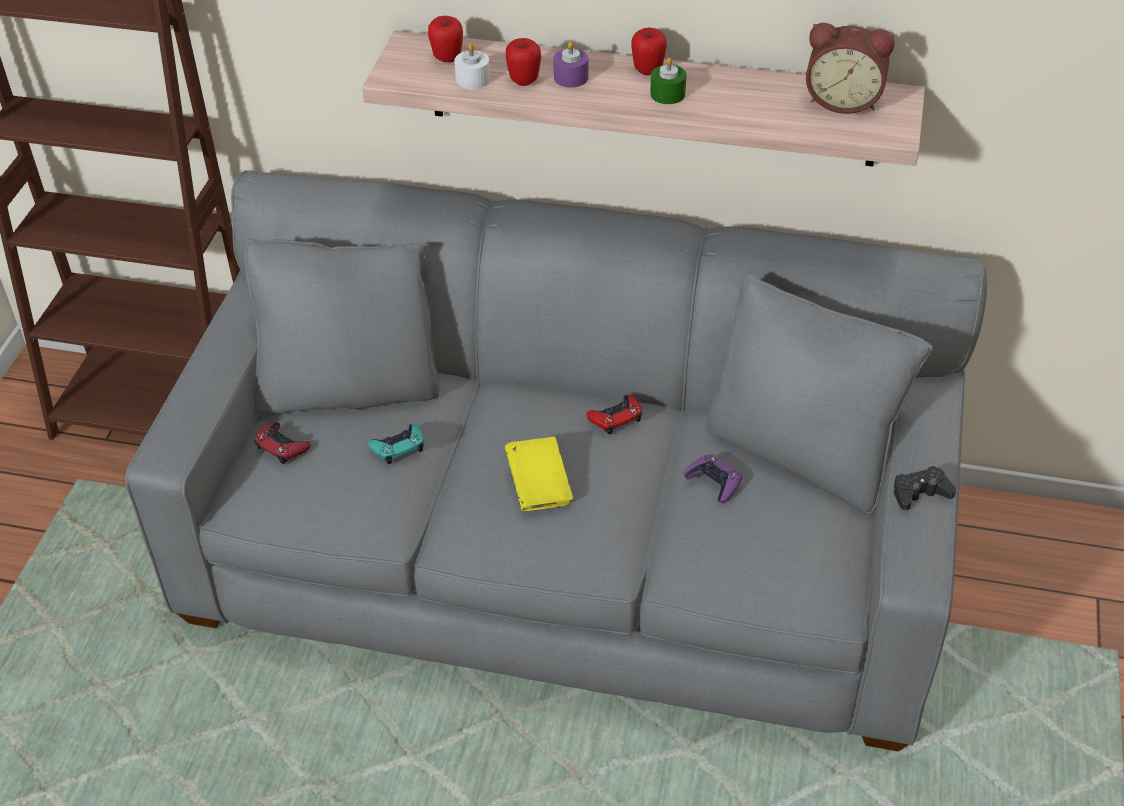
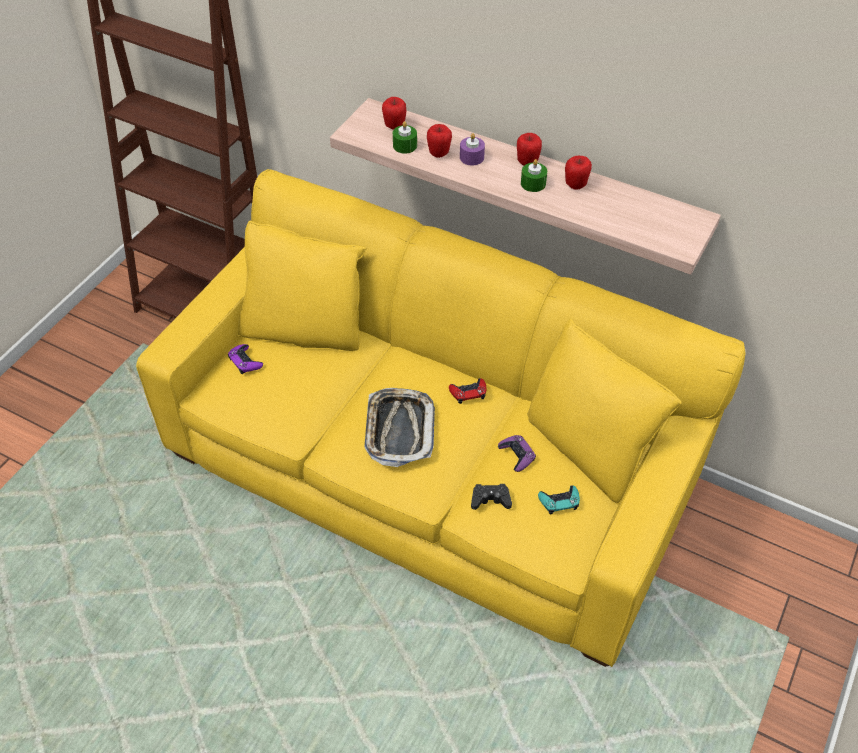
camera: 15 degrees right, 5 degrees up
grey sofa [125,170,987,752] -> yellow sofa [136,169,746,667]
red game controller [254,422,311,464] -> purple game controller [228,344,263,374]
turquoise game controller [368,424,424,464] -> turquoise game controller moved to [538,485,580,514]
white candle [454,43,490,89] -> green candle [393,121,417,154]
yellow book [505,437,573,511] -> tray [364,388,435,467]
alarm clock [806,23,895,114] -> none
black game controller [894,466,956,510] -> black game controller moved to [471,484,512,510]
none -> apple [565,156,592,190]

